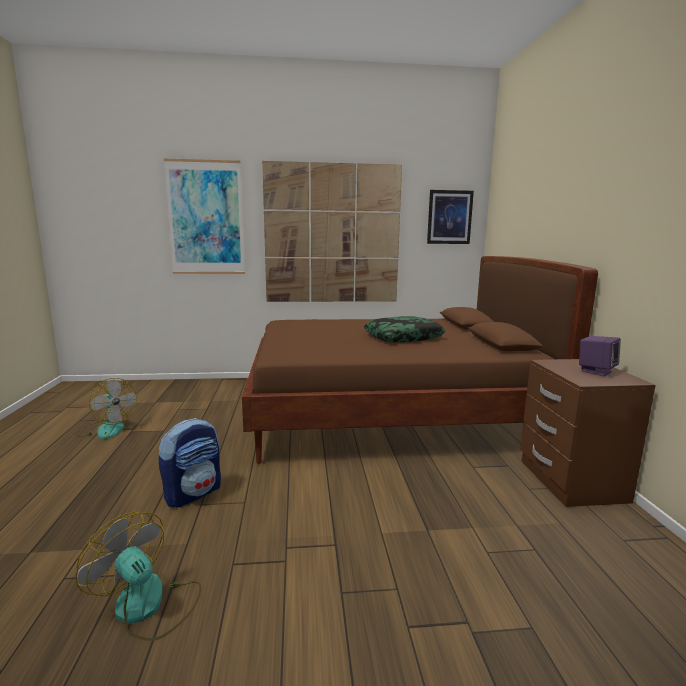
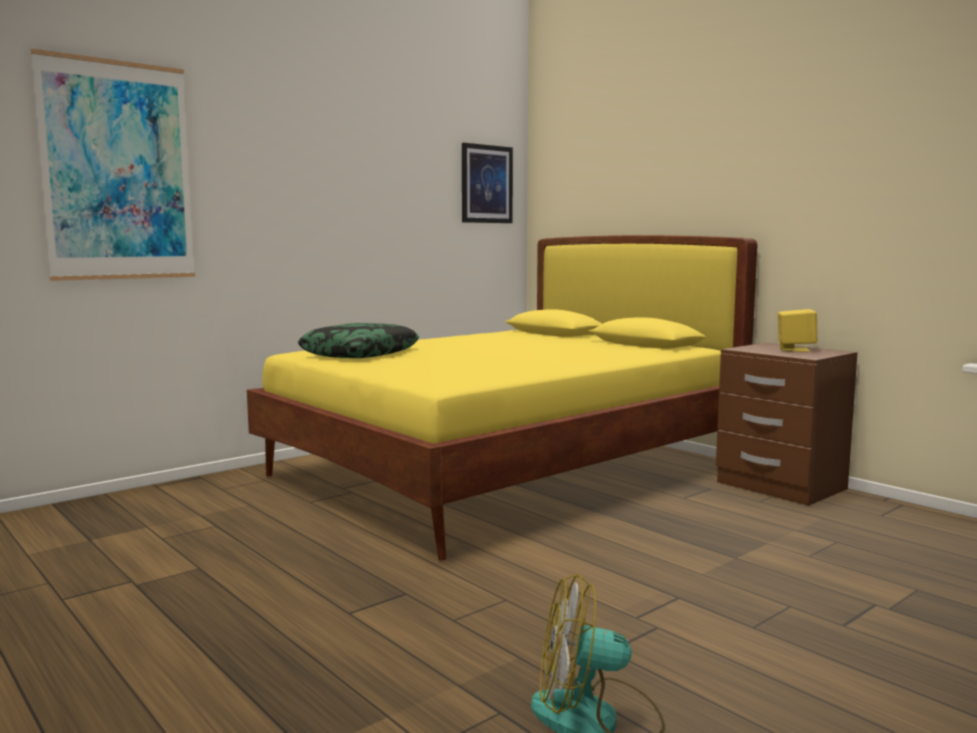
camera: 35 degrees left, 5 degrees down
fan [75,378,137,439] -> none
backpack [158,418,221,507] -> none
brown bed [242,256,598,464] -> yellow bed [247,235,757,561]
picture [262,161,402,302] -> none
pillow [364,316,445,343] -> pillow moved to [298,323,419,358]
purple speaker [579,336,621,376] -> yellow speaker [778,309,818,352]

